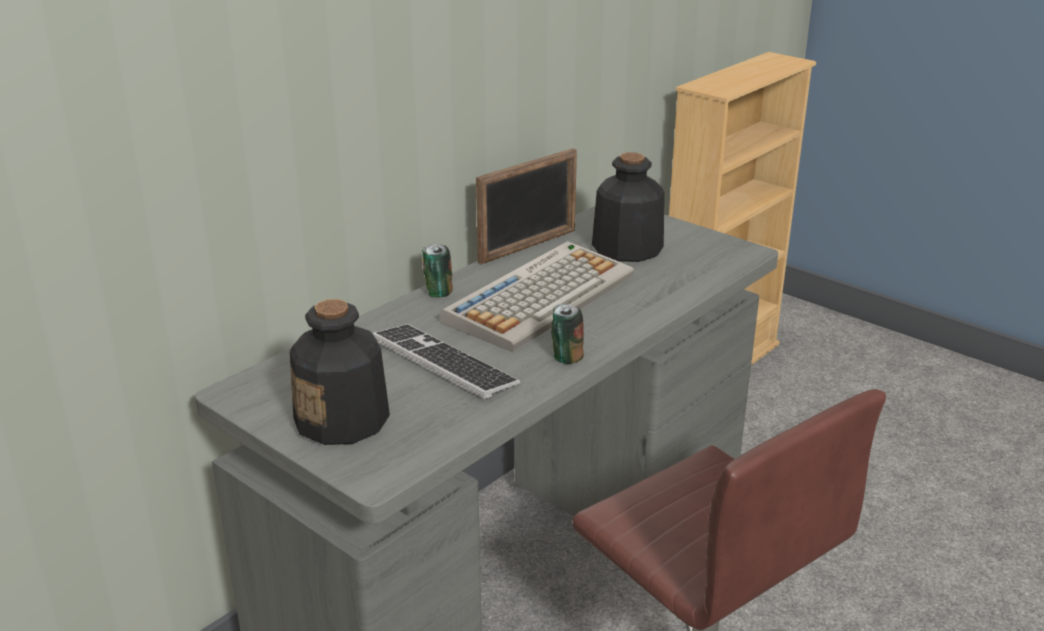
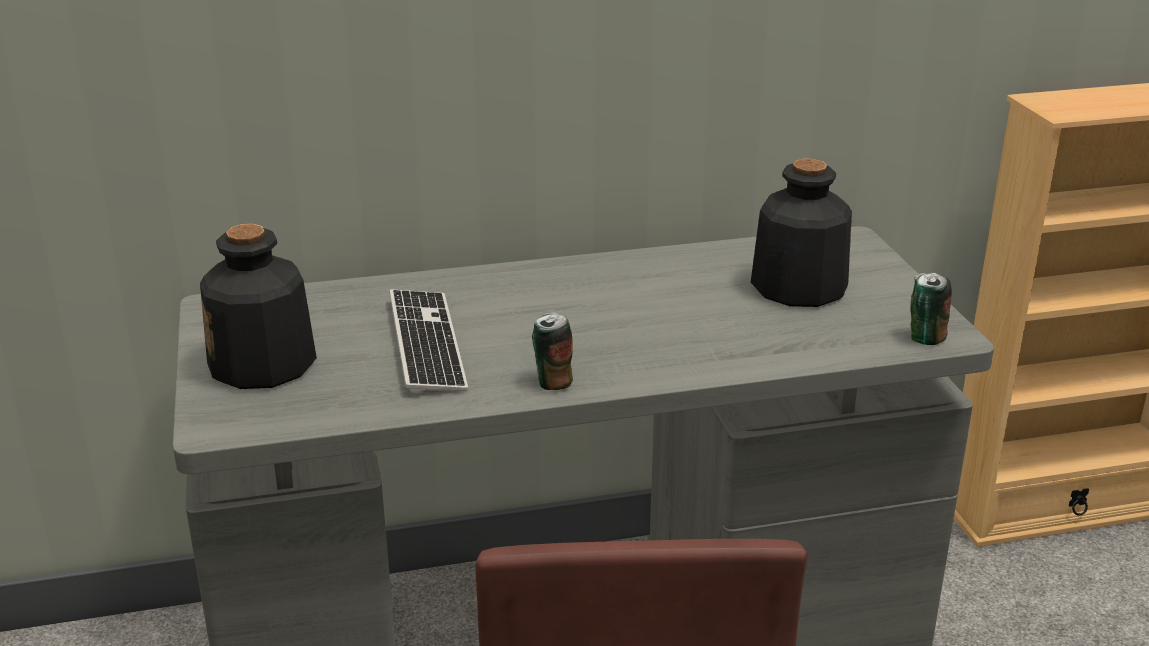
camera: 35 degrees right, 0 degrees up
can [422,244,453,297] -> can moved to [910,273,952,345]
keyboard [440,241,634,352] -> none
picture frame [476,148,577,264] -> none

